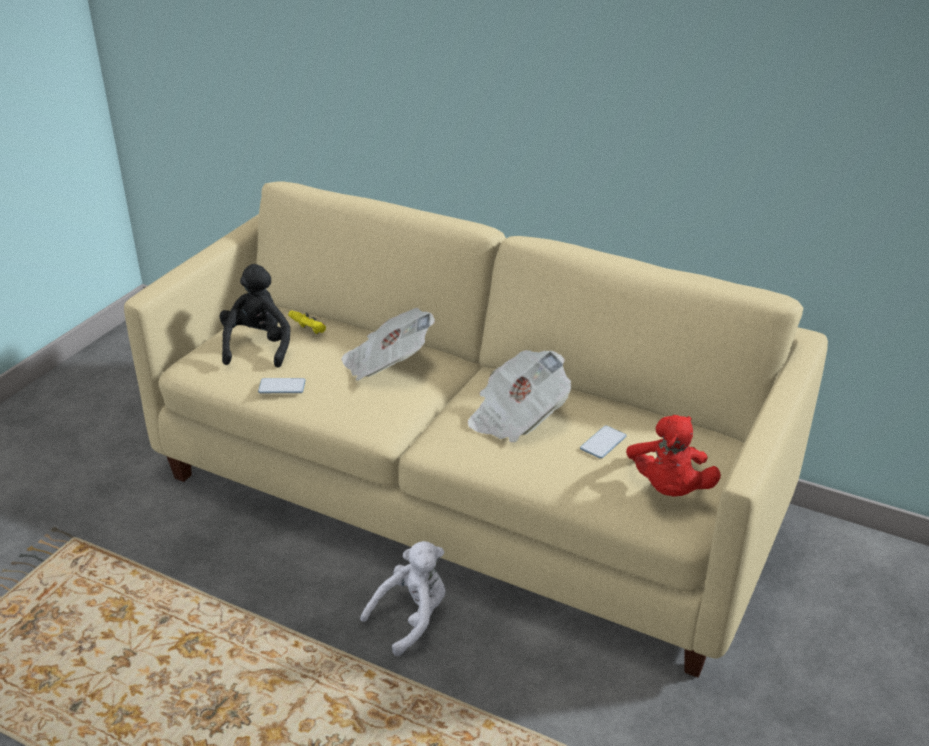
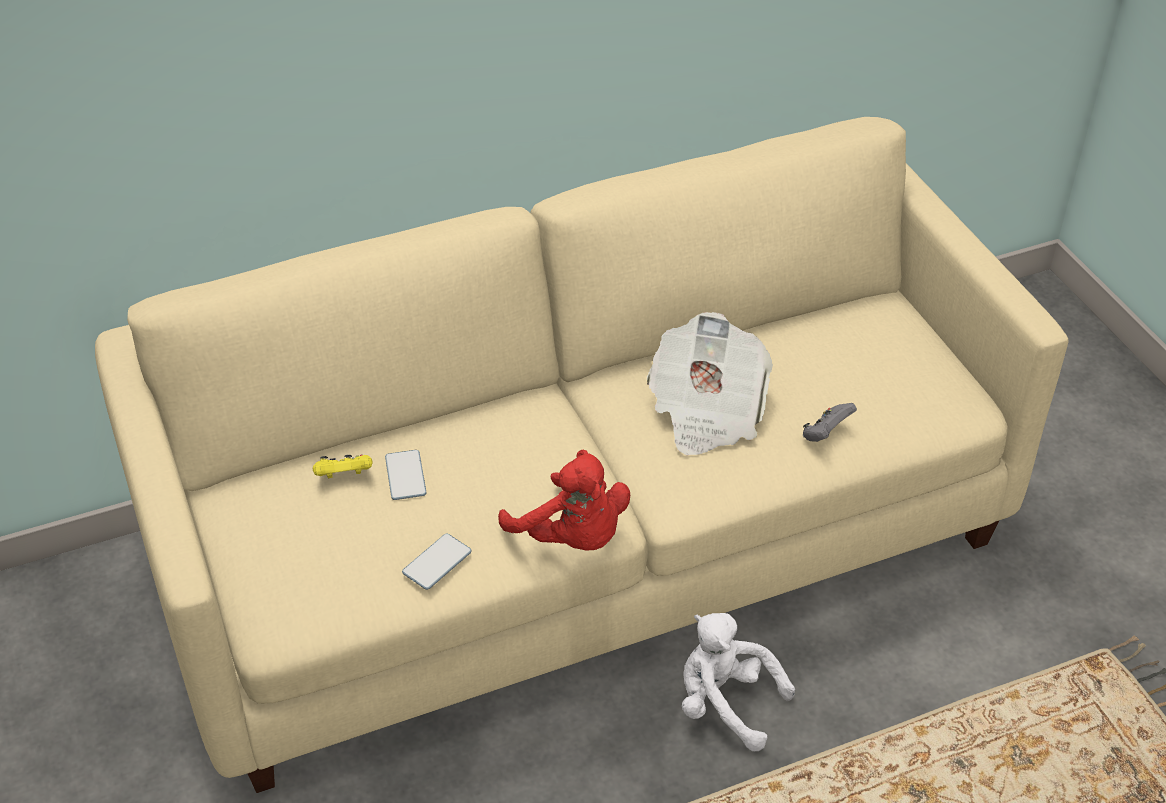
camera: 50 degrees left, 10 degrees up
black plush toy [220,264,290,368] -> none
newspaper [341,308,435,381] -> none
white plush toy [360,541,445,656] -> white plush toy turned 60 degrees counterclockwise [682,613,795,751]
phone [580,425,627,459] -> phone moved to [385,450,427,500]
red plush toy [626,415,721,497] -> red plush toy moved to [498,450,630,551]
none -> grey game controller [803,403,857,442]

